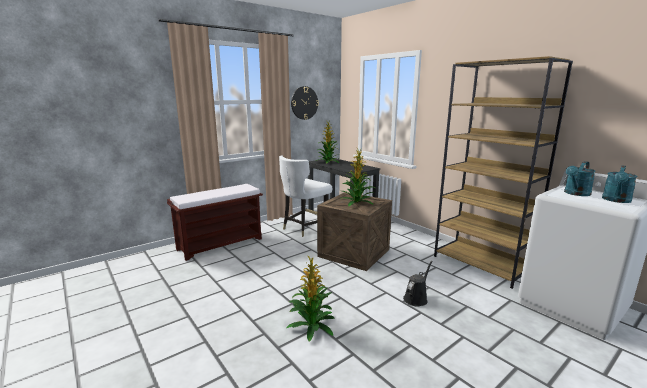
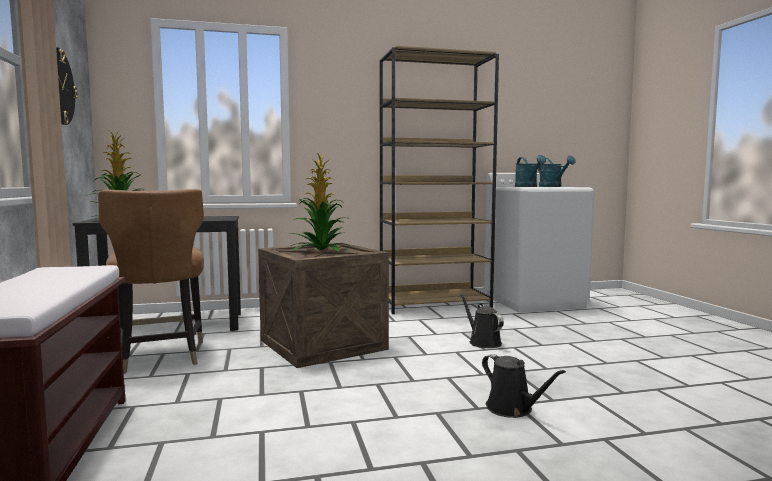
camera: 65 degrees left, 10 degrees down
white chair [279,155,332,237] -> brown chair [98,189,204,374]
potted plant [286,255,335,342] -> black watering can [482,354,566,418]

